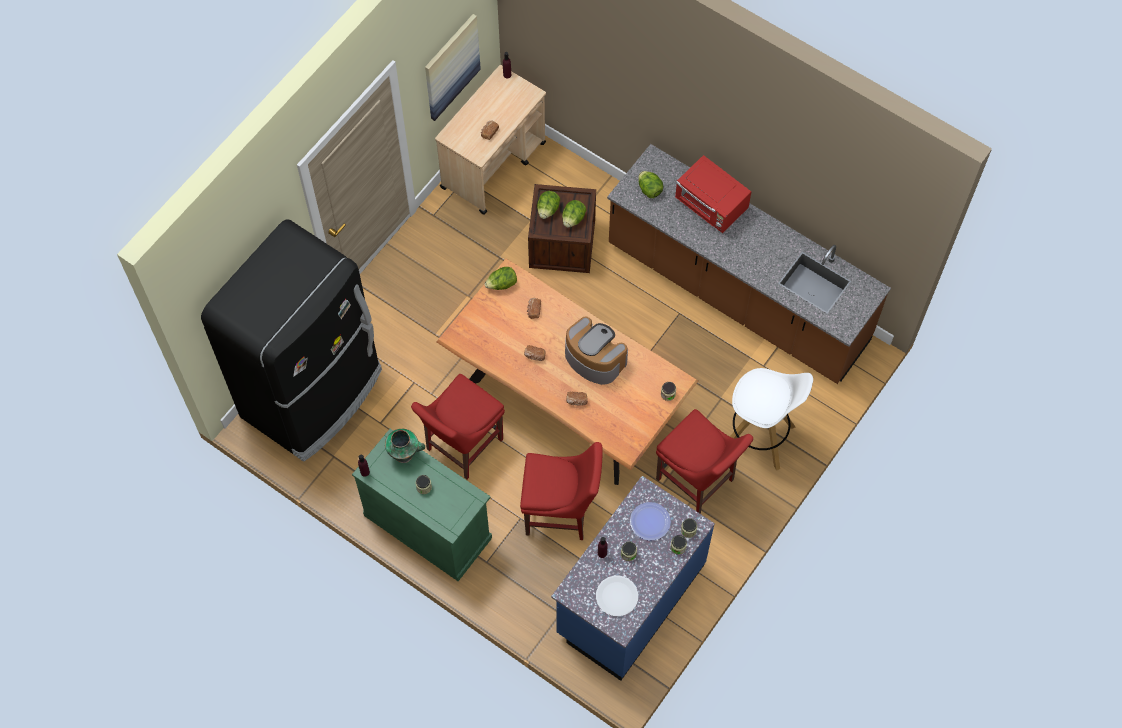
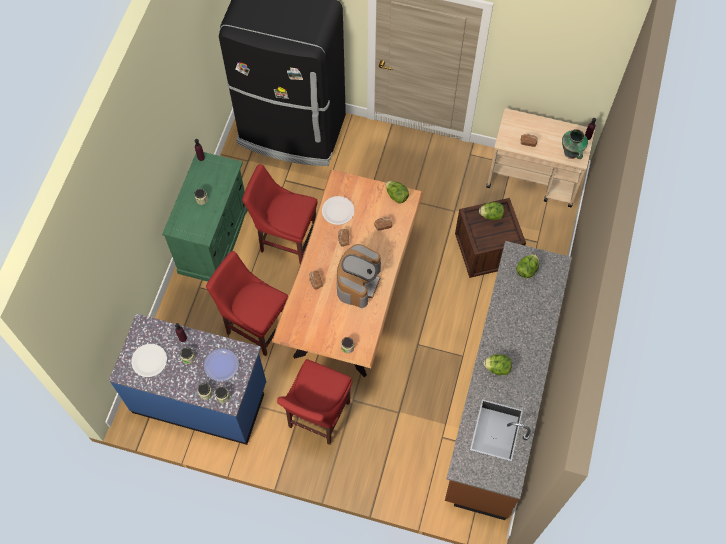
camera: 70 degrees right, 0 degrees up
vase [385,429,425,463] -> vase moved to [562,129,588,159]
picture [425,14,481,121] -> none
red chair [520,442,603,540] -> red chair turned 135 degrees clockwise [206,251,288,356]
lettuce [562,200,587,227] -> lettuce moved to [483,354,512,375]
red microwave [675,155,751,233] -> none
white stool [730,368,813,470] -> none
none -> white plate [322,196,355,225]

